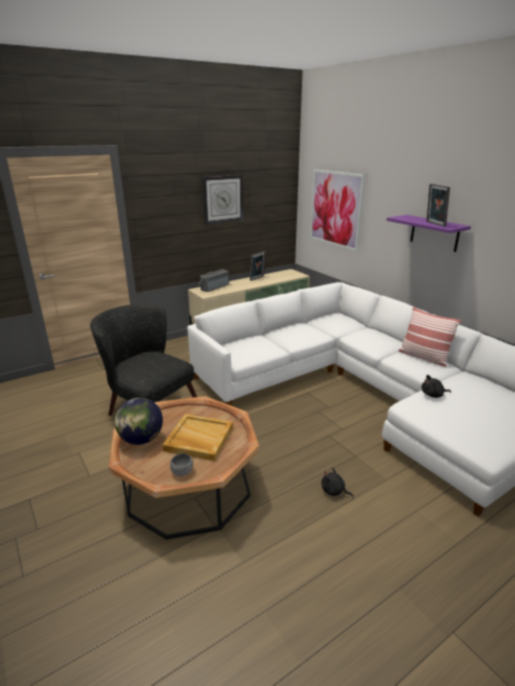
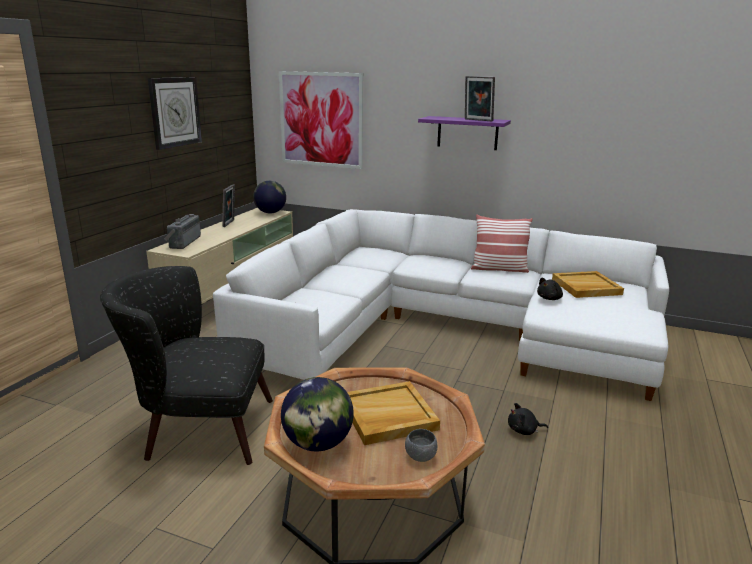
camera: 35 degrees left, 5 degrees down
none -> globe [253,181,286,214]
none -> beige tray [552,271,624,298]

